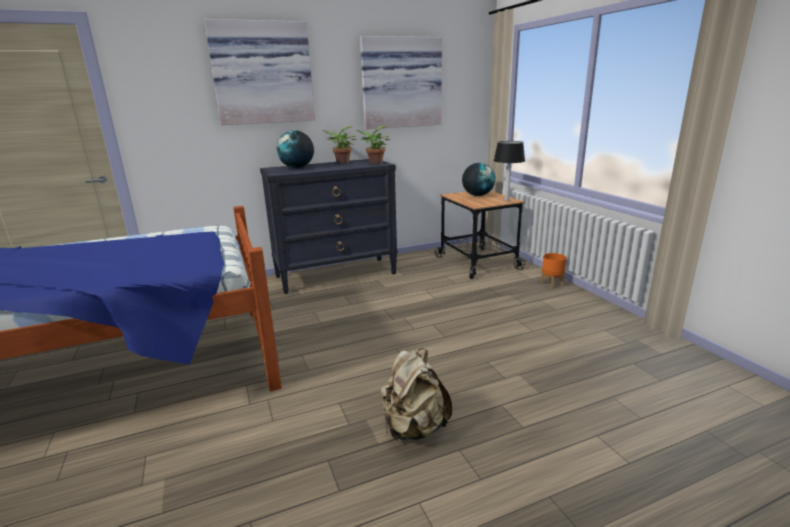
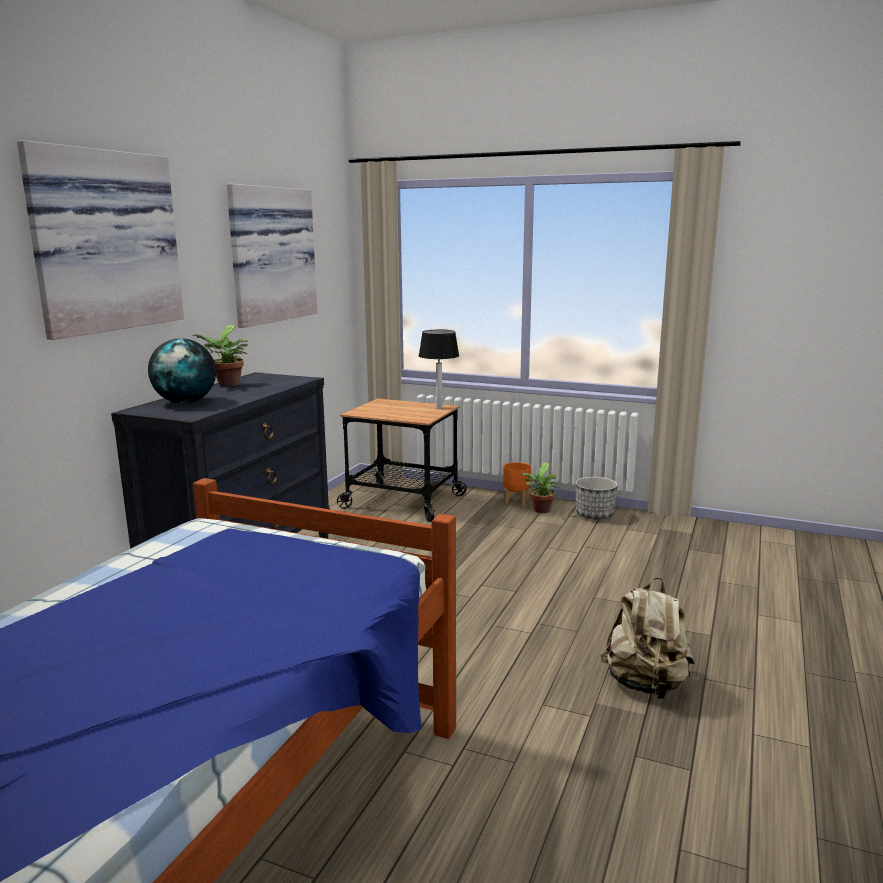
camera: 45 degrees left, 5 degrees down
potted plant [356,126,390,164] -> potted plant moved to [521,462,561,513]
globe [462,163,495,196] -> none
none -> planter [575,477,618,520]

